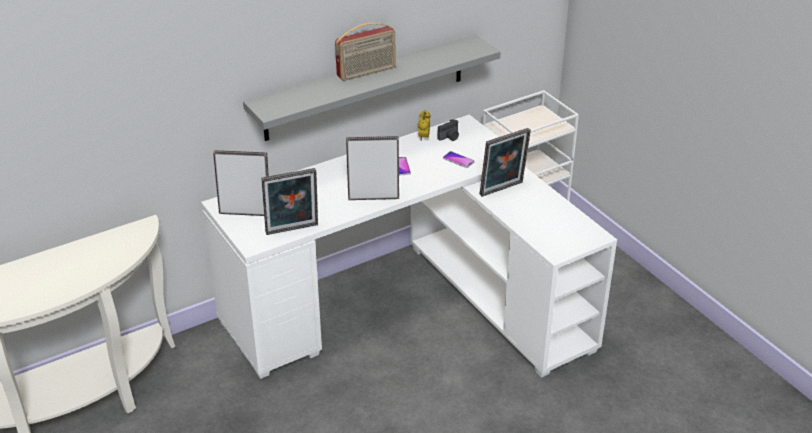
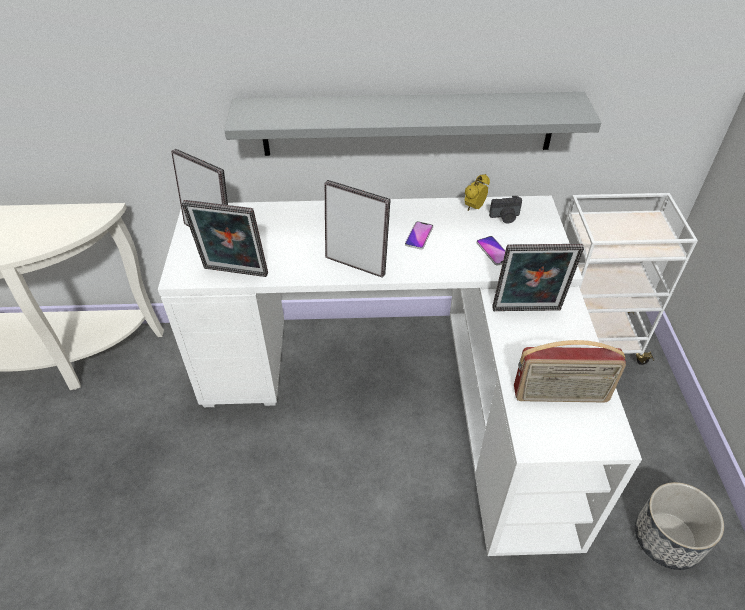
camera: 30 degrees right, 10 degrees up
radio [335,23,396,81] -> radio moved to [514,340,626,402]
none -> planter [635,482,724,570]

